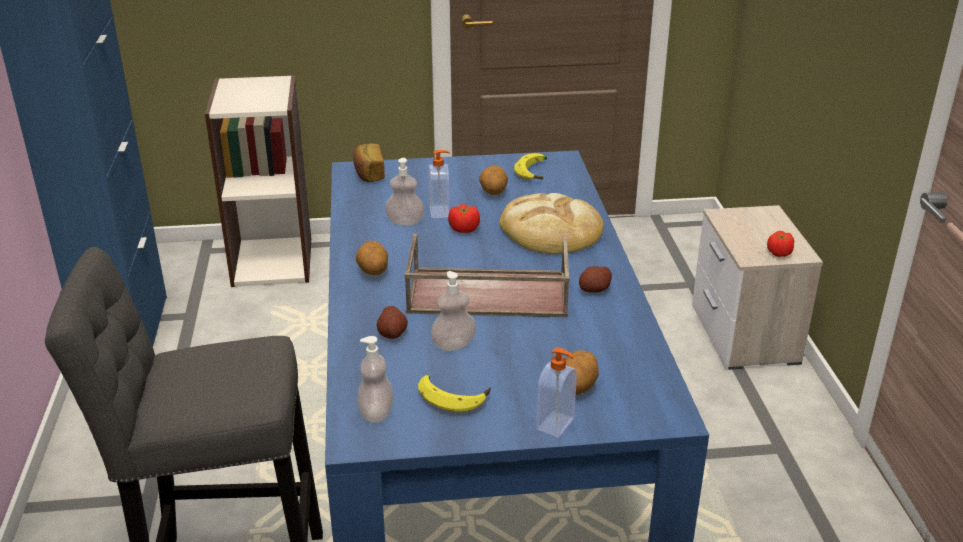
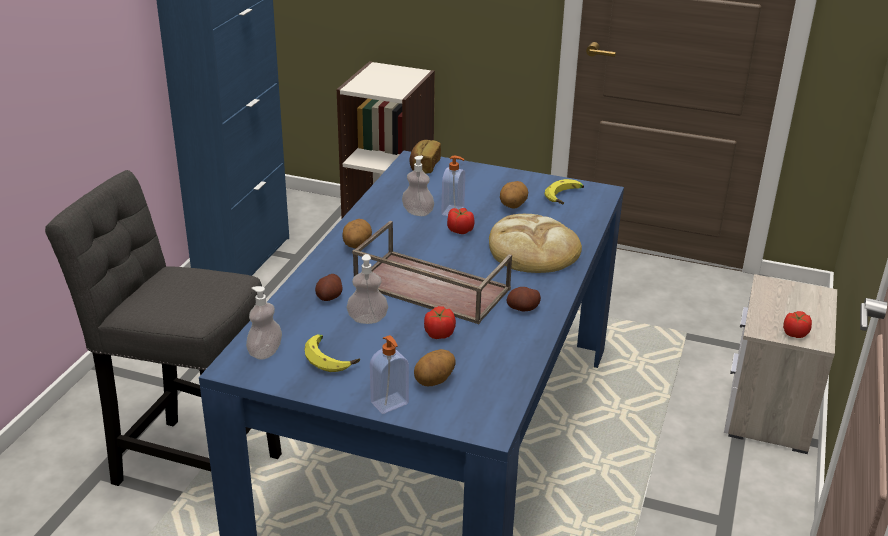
camera: 25 degrees right, 0 degrees up
none -> tomato [424,306,456,339]

